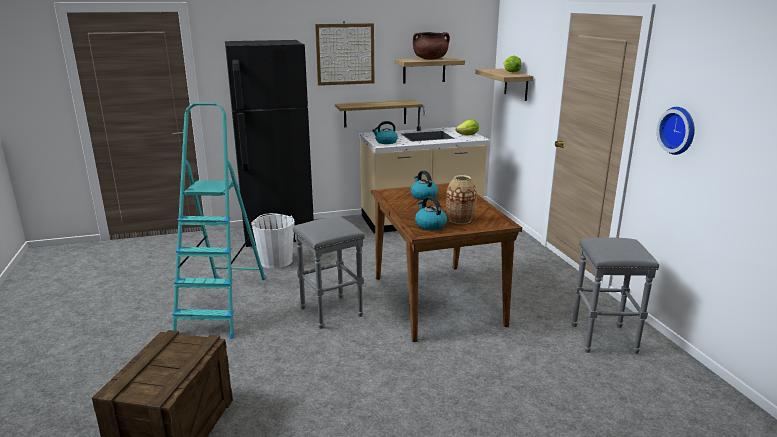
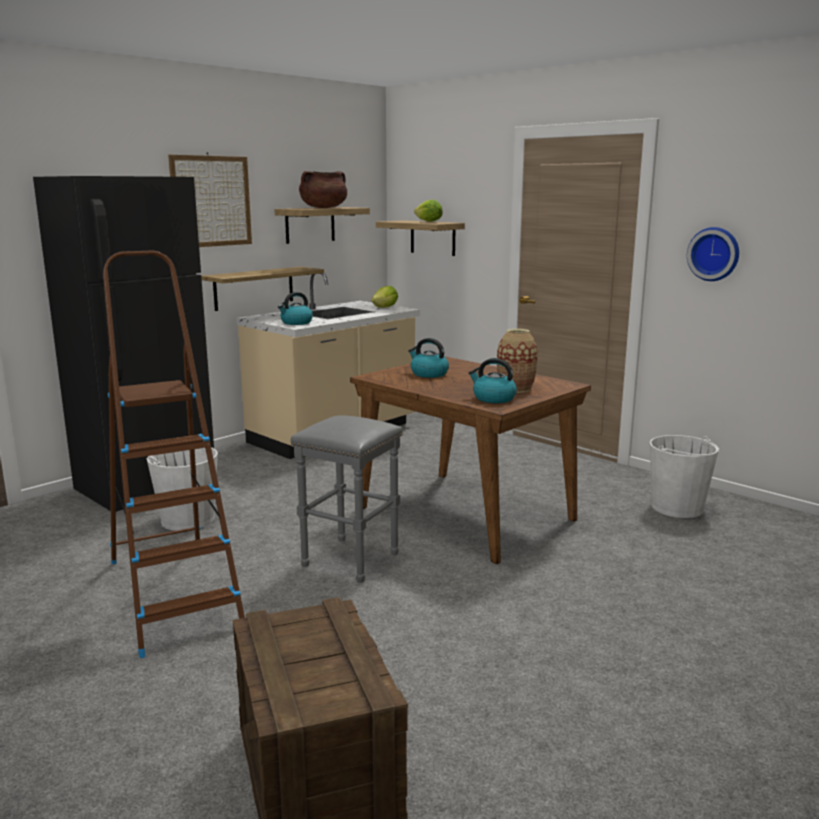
camera: 30 degrees left, 5 degrees down
turquoise step ladder [172,103,266,339] -> brown step ladder [103,251,245,658]
grey stool [572,237,659,354] -> white bucket [649,435,719,518]

